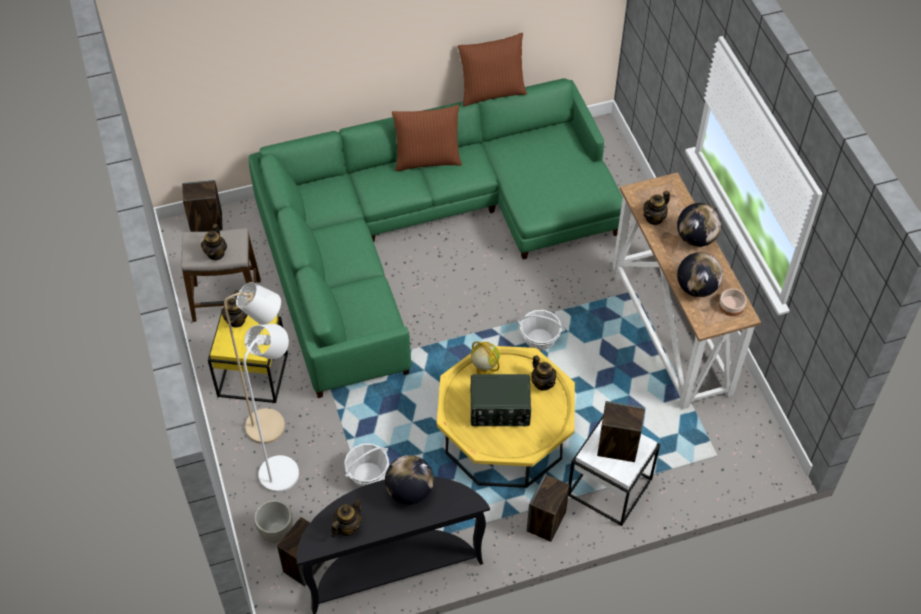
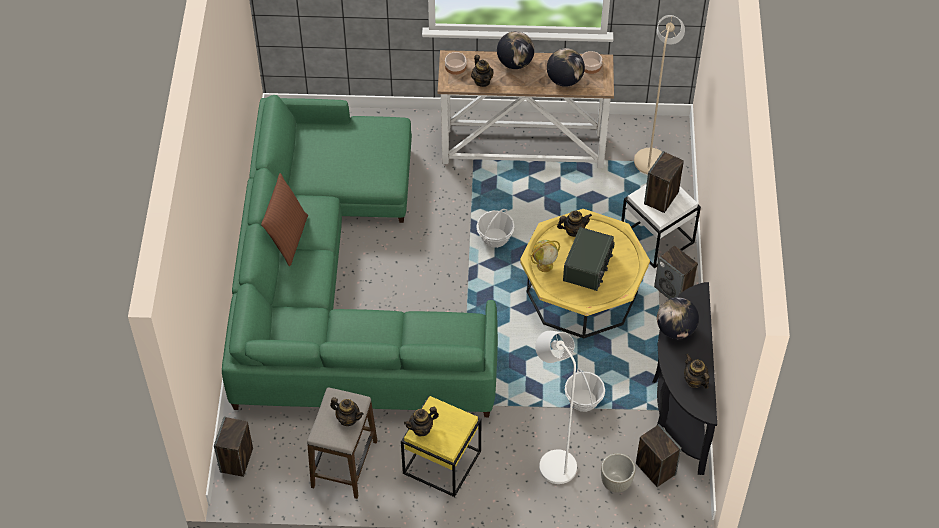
camera: 70 degrees left, 0 degrees up
teapot [221,291,248,328] -> teapot turned 120 degrees clockwise [404,407,439,437]
beige floor lamp [224,282,285,444] -> beige floor lamp moved to [634,15,685,174]
brown pillow [458,33,527,106] -> none
none -> bowl [445,52,466,75]

